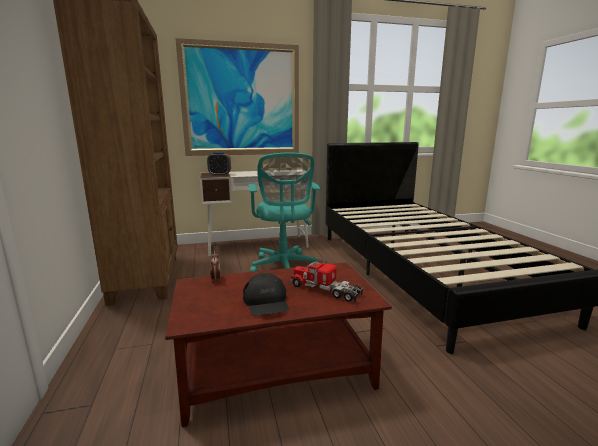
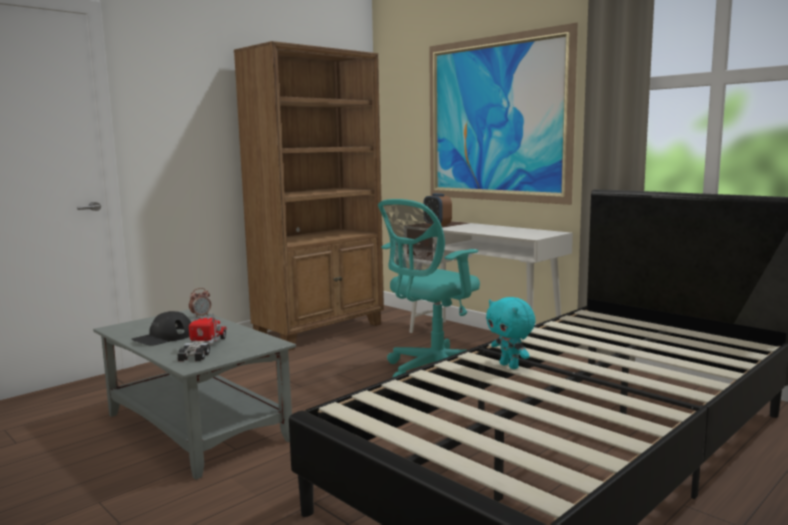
camera: 60 degrees right, 5 degrees down
brown coffee table [165,262,392,427] -> grey coffee table [93,309,296,480]
none -> turquoise plush toy [486,297,536,369]

